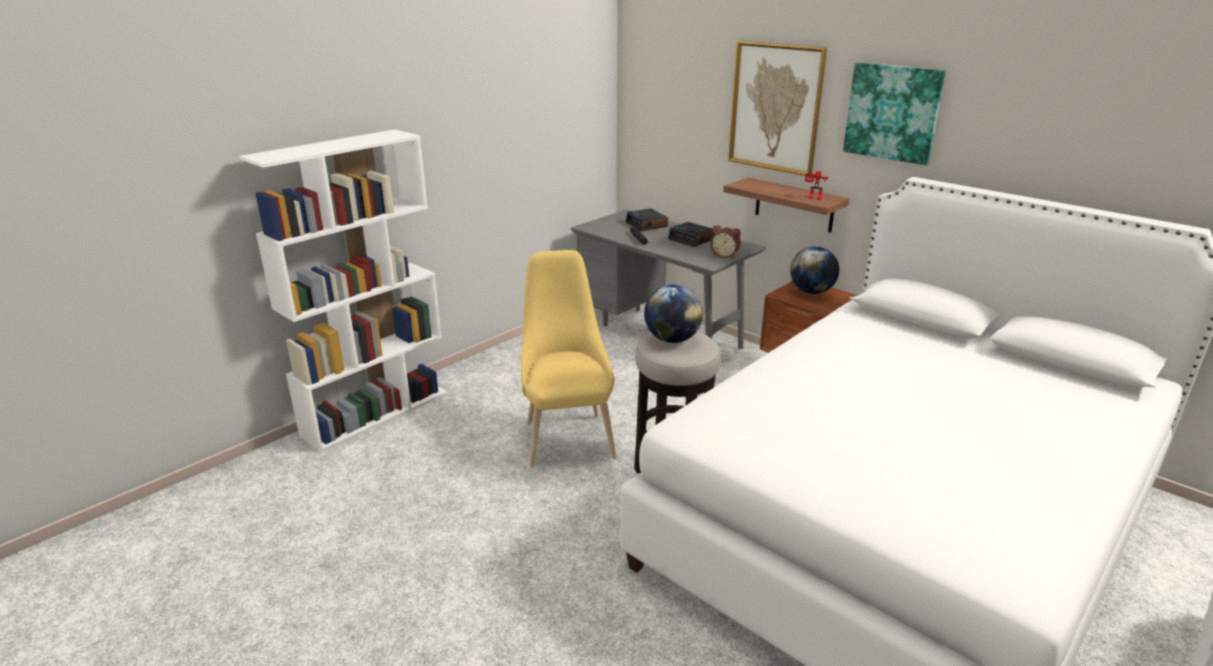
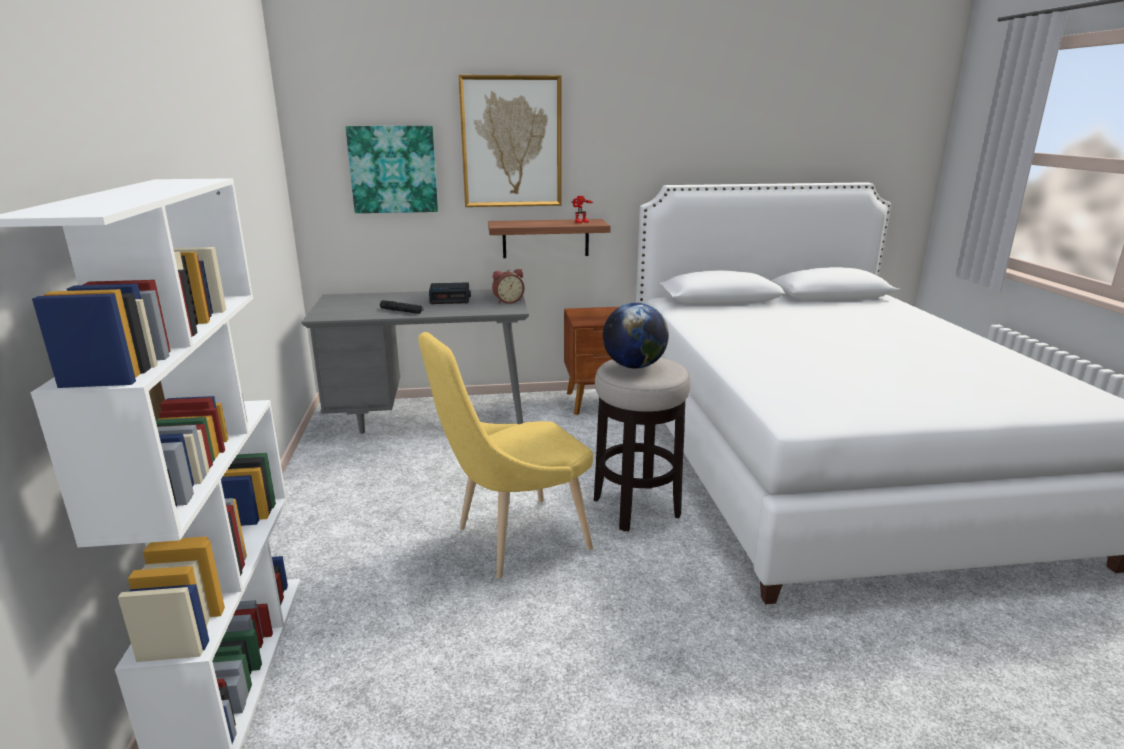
camera: 50 degrees left, 5 degrees down
yellow chair [521,250,617,468] -> yellow chair turned 60 degrees counterclockwise [418,332,593,578]
alarm clock [625,209,668,231] -> none
globe [790,246,839,294] -> none
picture [843,62,946,165] -> picture moved to [346,126,438,213]

